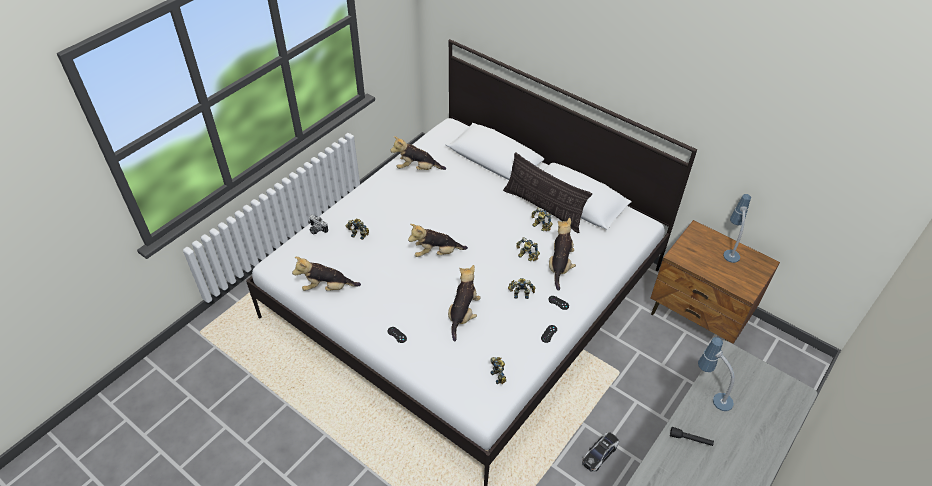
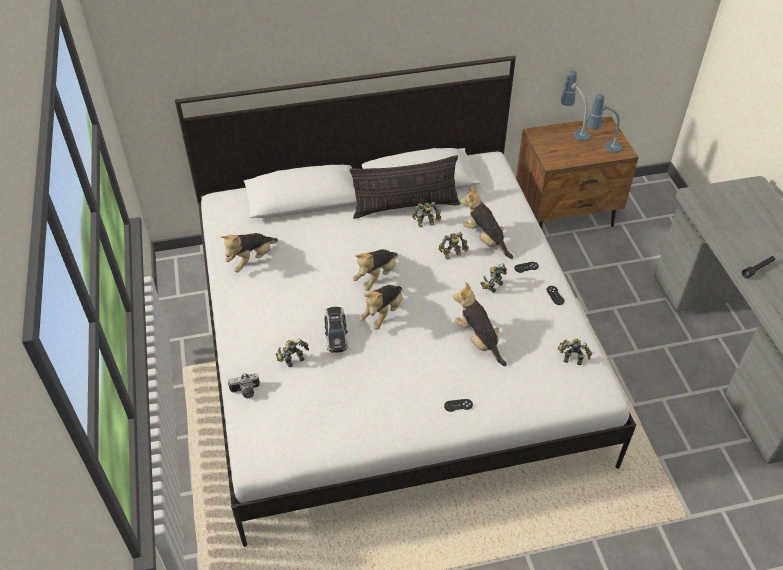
camera: 50 degrees left, 0 degrees up
plush toy [292,257,361,291] -> plush toy moved to [352,249,398,291]
toy car [582,432,619,472] -> toy car moved to [324,307,348,353]
table lamp [698,337,735,411] -> table lamp moved to [587,94,622,153]

